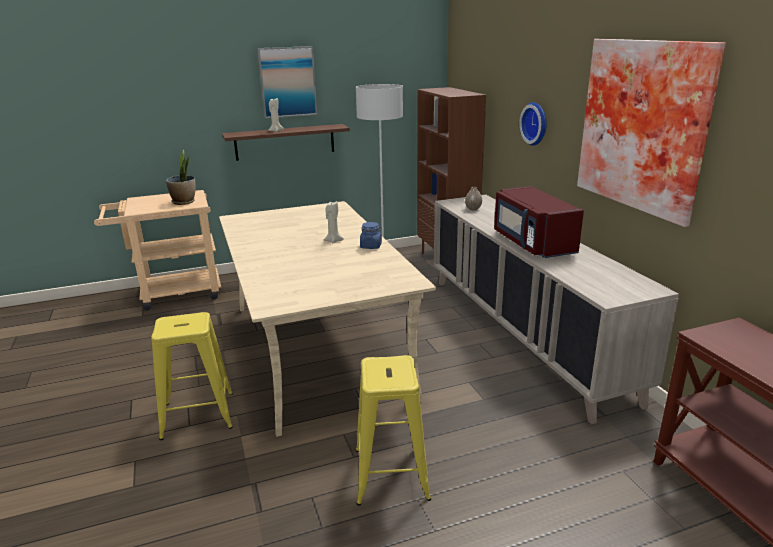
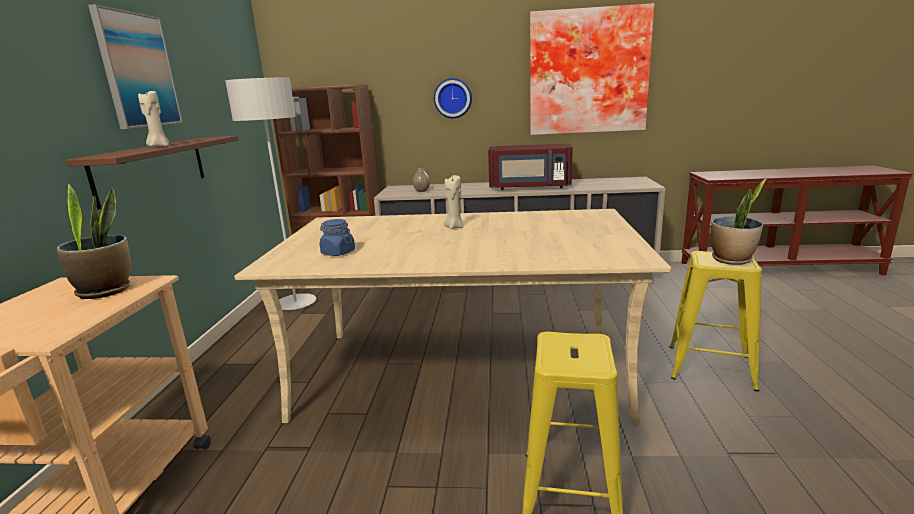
camera: 65 degrees left, 5 degrees down
blue jar [360,222,382,249] -> blue jar moved to [319,219,355,256]
none -> potted plant [711,179,766,265]

